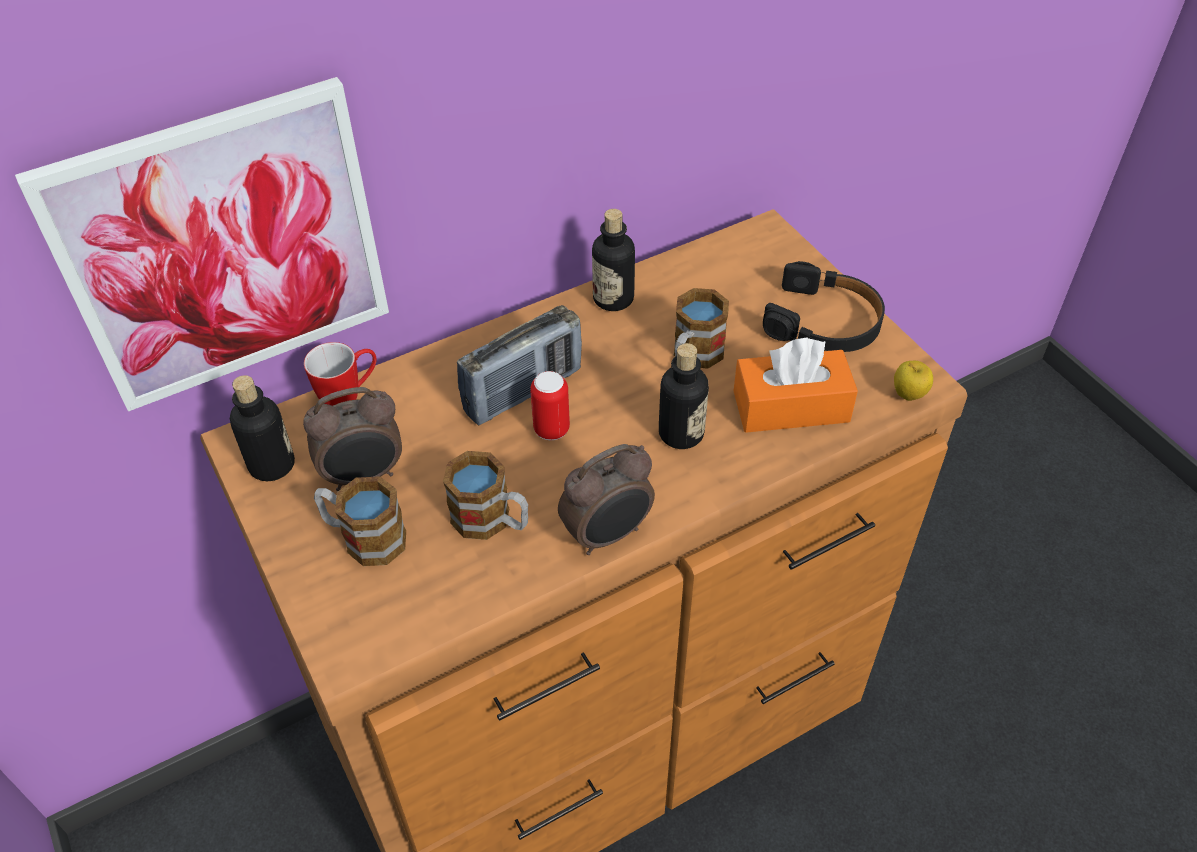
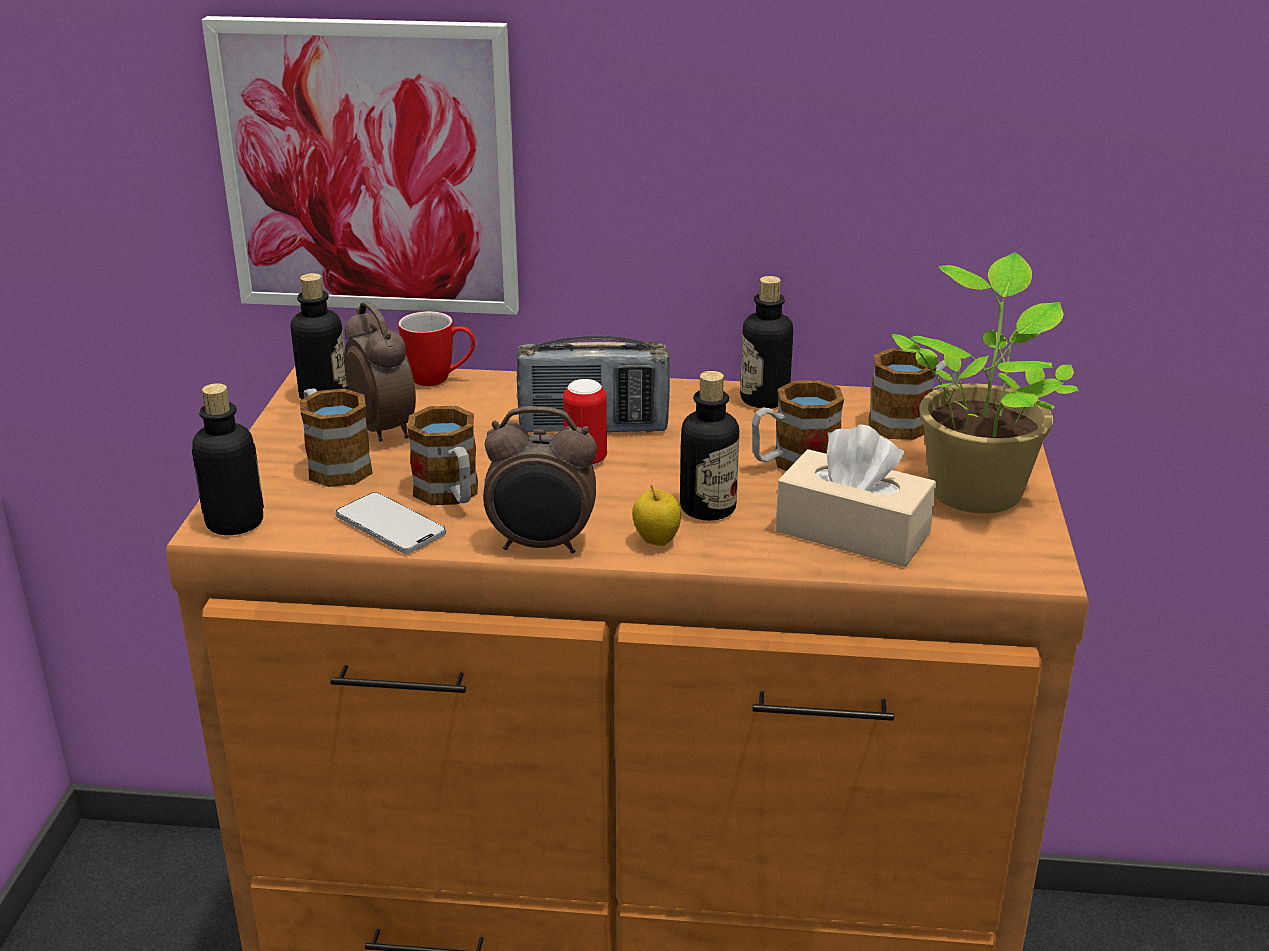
camera: 35 degrees right, 20 degrees down
alarm clock [303,387,402,491] -> alarm clock turned 135 degrees counterclockwise [344,301,416,442]
orange tissue box [734,338,858,433] -> beige tissue box [775,424,936,567]
black headphones [763,261,885,352] -> potted plant [892,252,1079,513]
apple [894,361,933,401] -> apple moved to [632,485,681,546]
none -> bottle [192,383,264,535]
none -> phone [336,492,446,554]
none -> mug [868,348,960,440]

